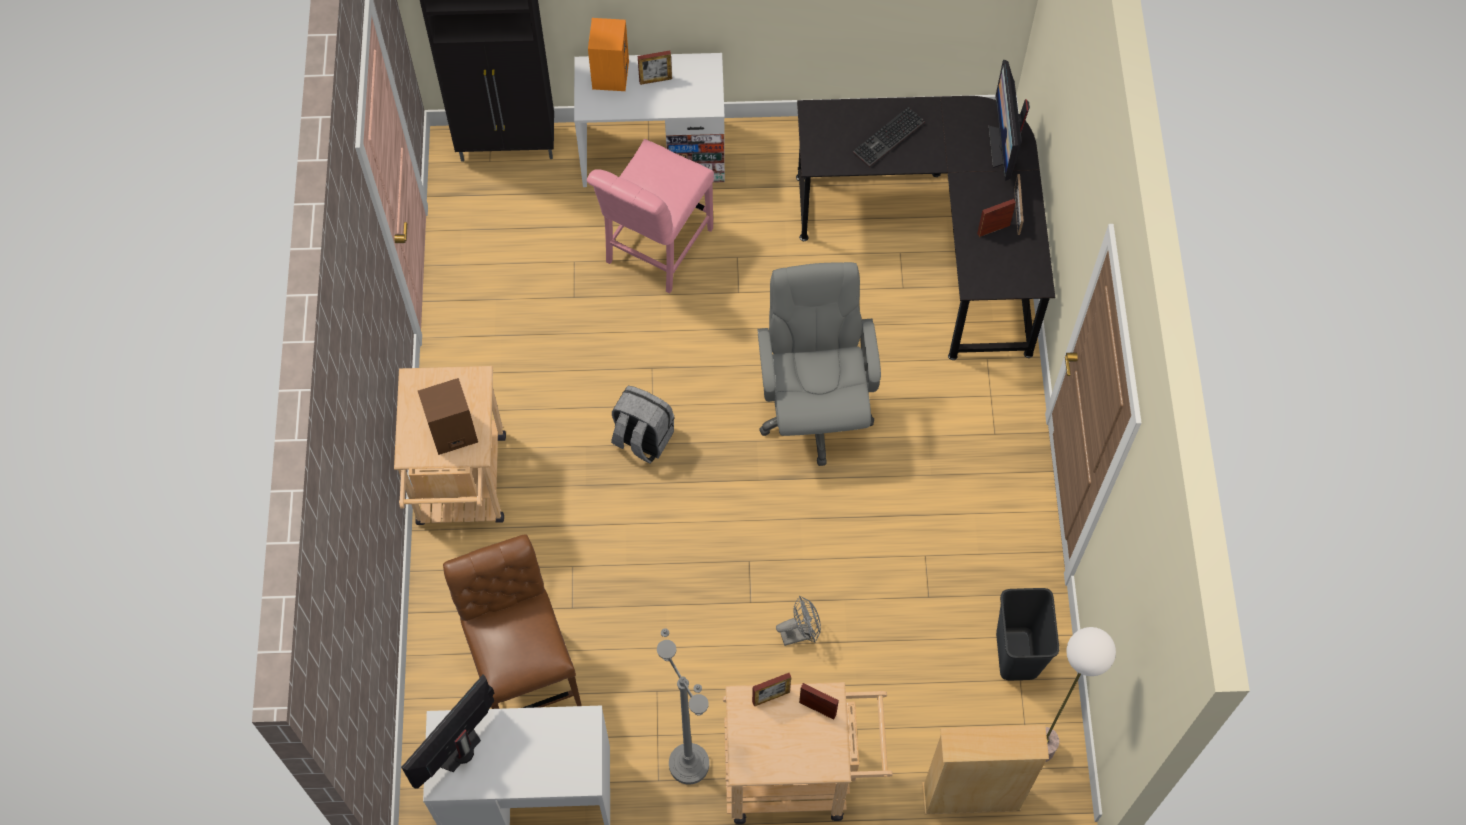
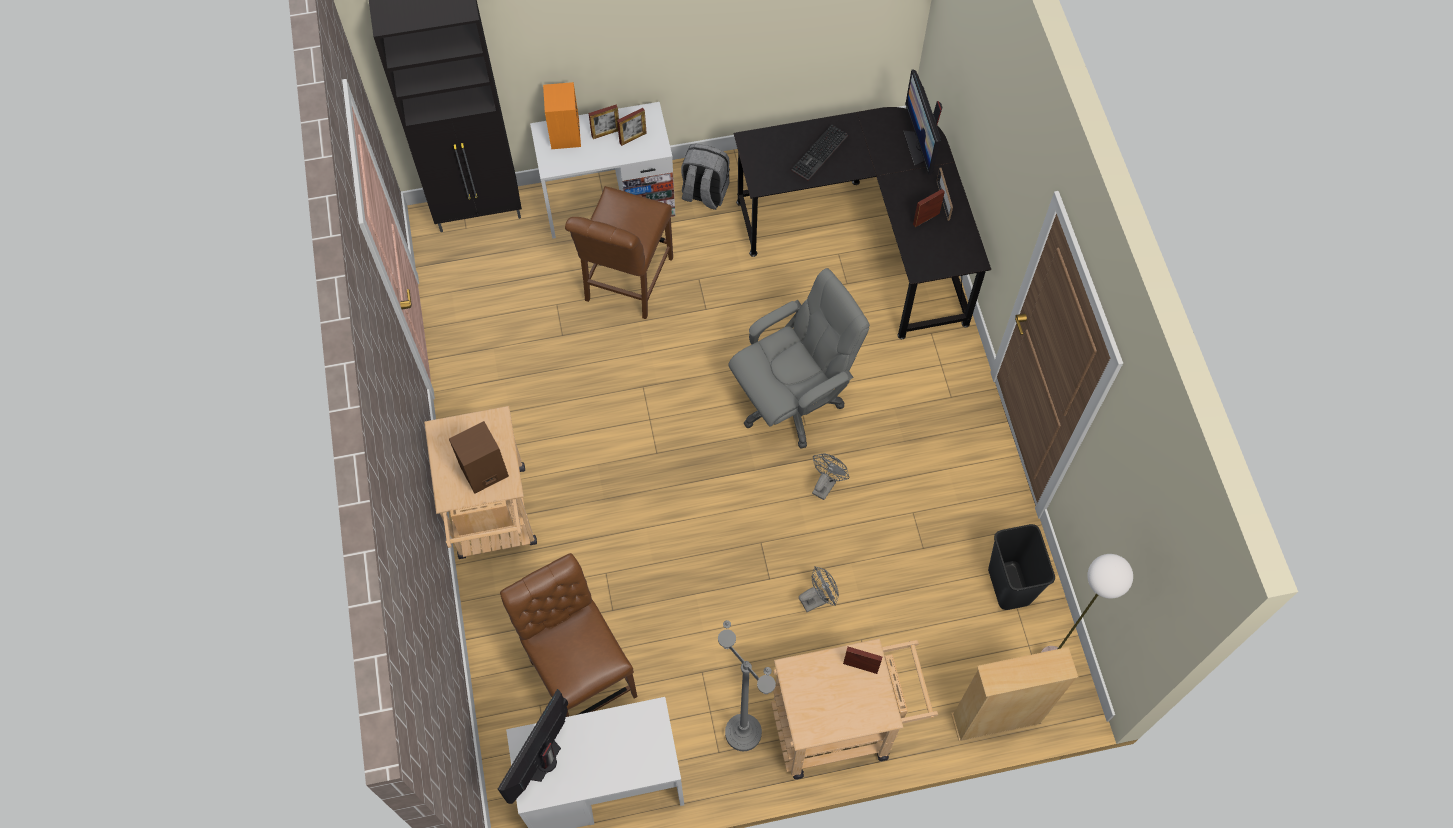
camera: 10 degrees left, 0 degrees up
pink chair [587,139,714,293] -> brown chair [565,186,673,319]
grey backpack [611,386,674,464] -> grey backpack moved to [681,144,730,210]
picture frame [752,673,791,706] -> picture frame moved to [617,108,647,146]
grey office chair [757,262,881,466] -> grey office chair turned 75 degrees clockwise [728,268,870,448]
none -> grey fan [812,453,850,500]

